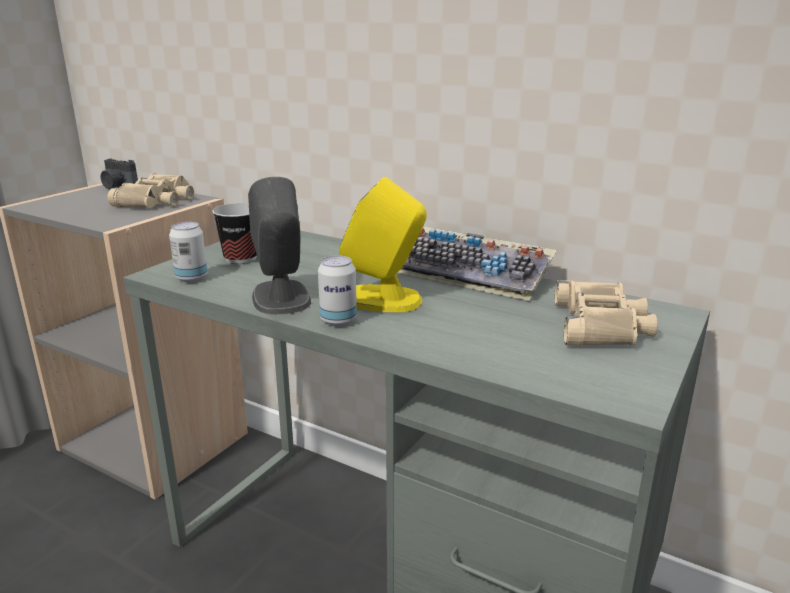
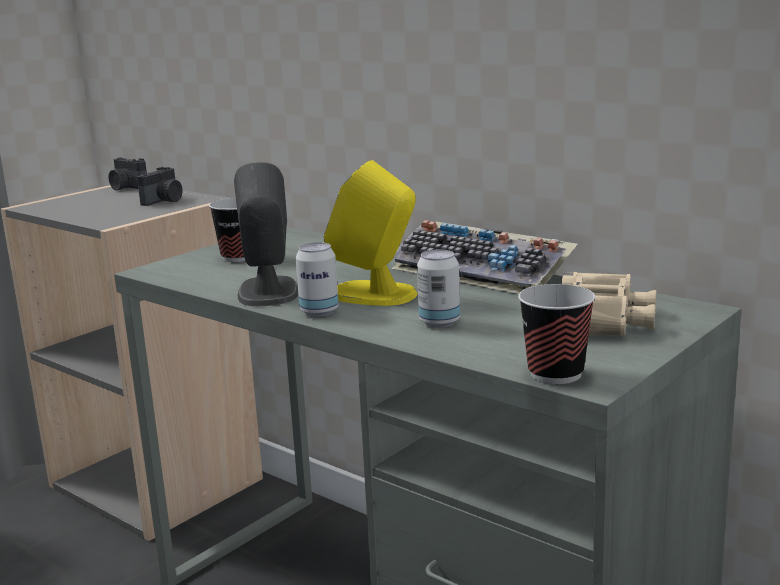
camera: 10 degrees right, 5 degrees down
beige binoculars [107,173,194,208] -> camera [137,167,183,206]
can [169,222,208,282] -> can moved to [417,250,460,328]
none -> cup [518,284,595,384]

